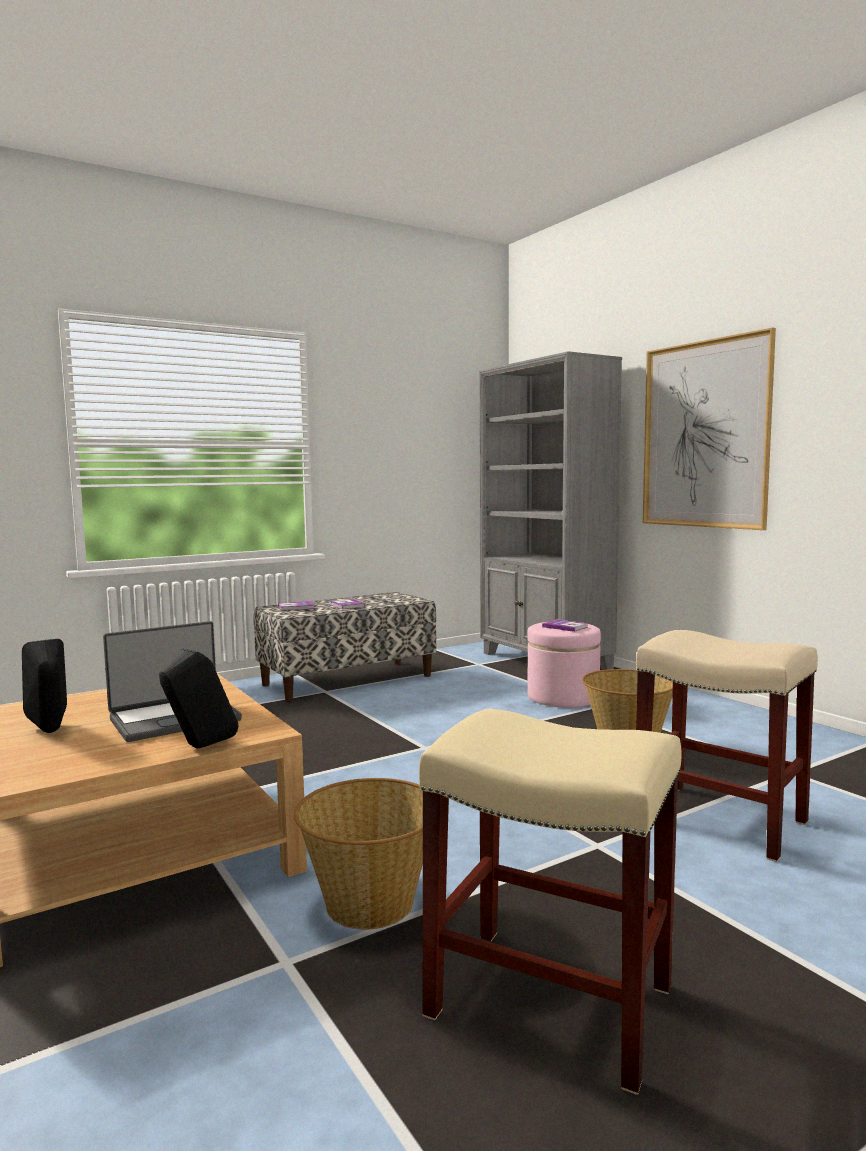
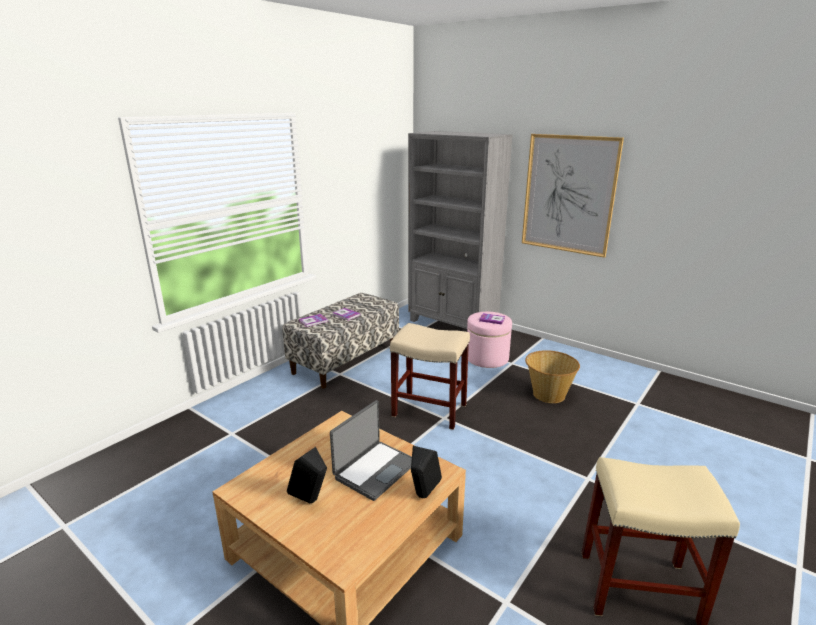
camera: 20 degrees left, 15 degrees up
basket [294,778,423,930] -> none
beige stool [636,630,818,862] -> beige stool moved to [390,323,470,430]

